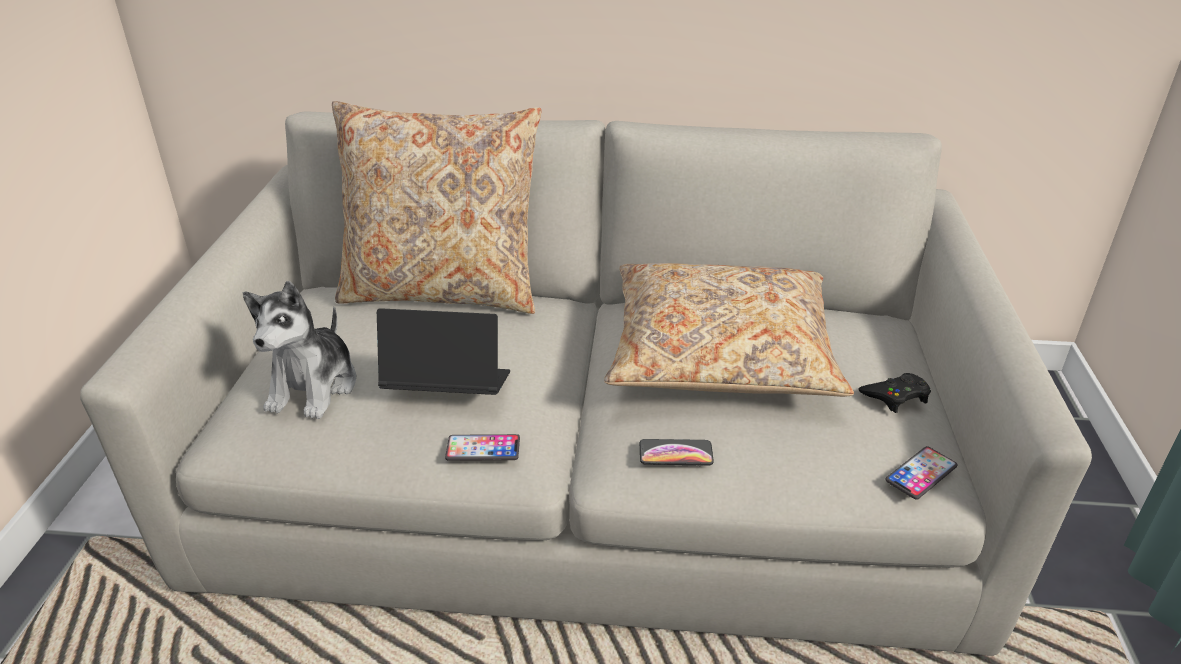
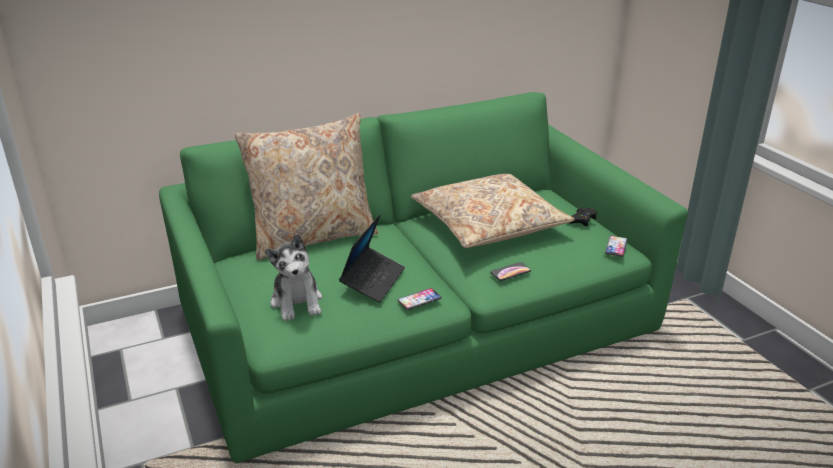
camera: 30 degrees left, 5 degrees down
grey sofa [80,112,1092,656] -> green sofa [159,92,688,463]
laptop [377,308,510,395] -> laptop turned 135 degrees clockwise [339,214,405,303]

